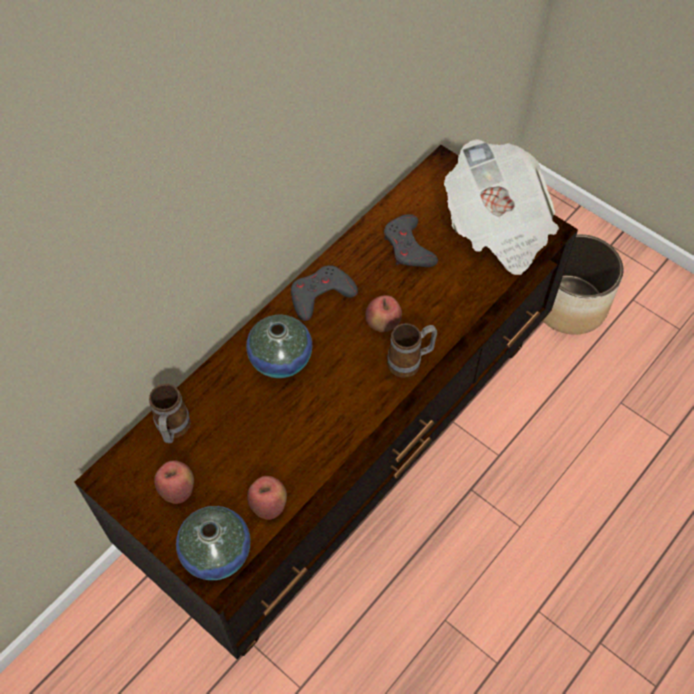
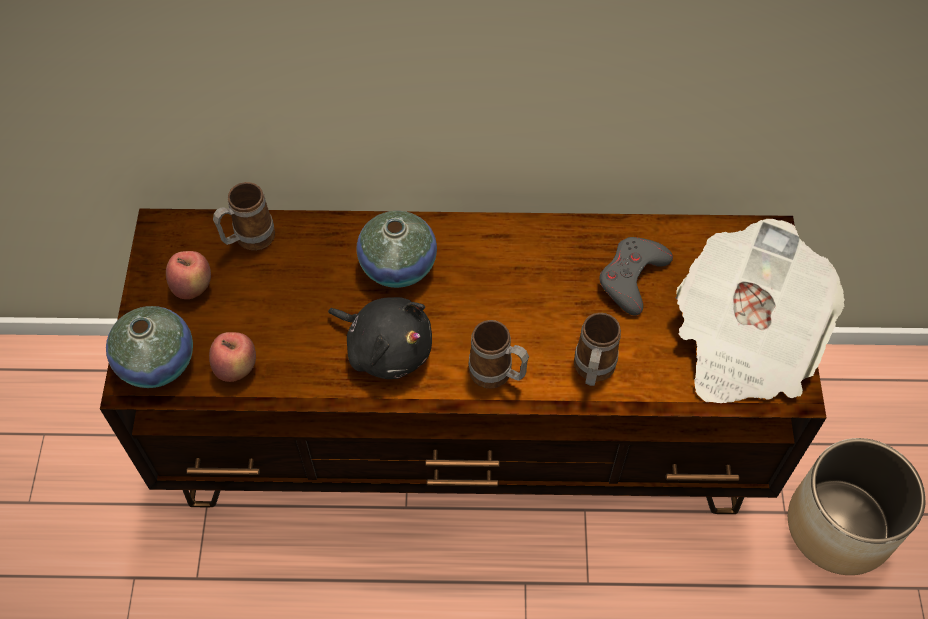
camera: 50 degrees right, 0 degrees up
grey game controller [291,265,358,321] -> none
apple [365,295,402,332] -> none
none -> black plush toy [328,297,432,379]
none -> mug [574,313,621,386]

